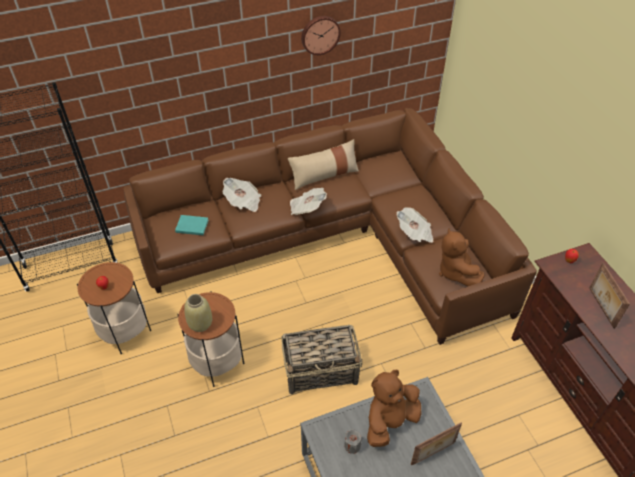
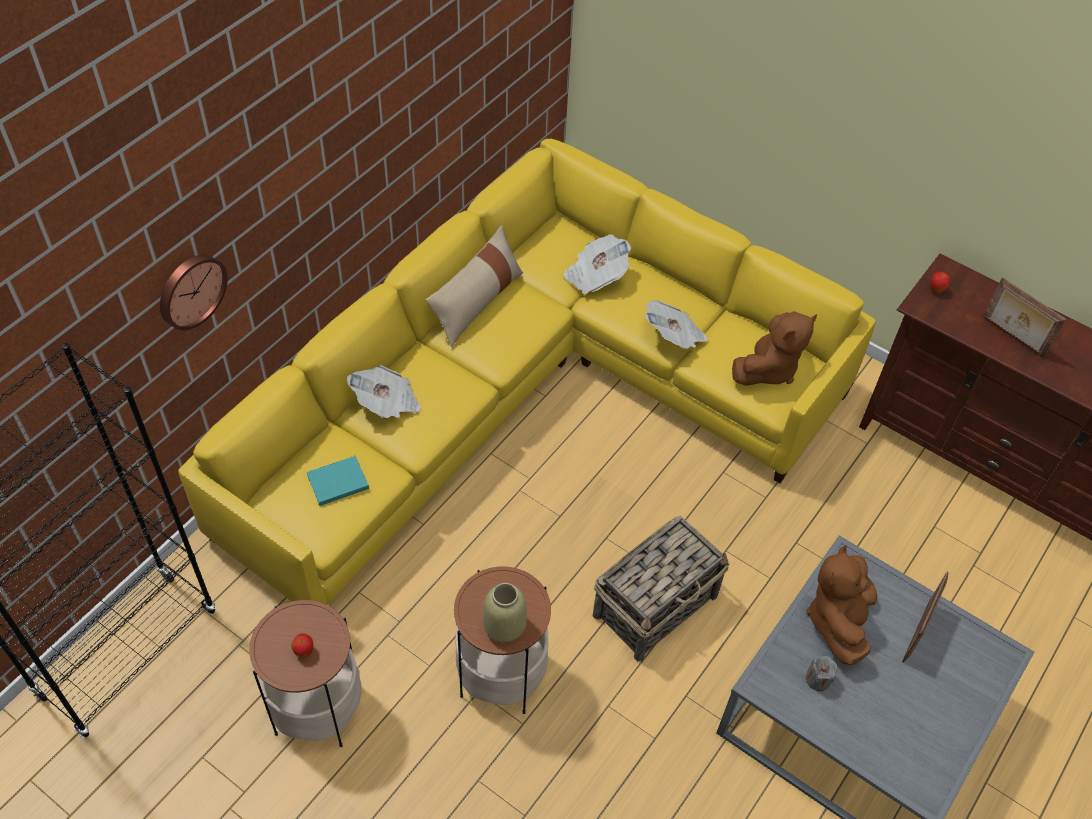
camera: 35 degrees left, 5 degrees up
brown sofa [124,108,537,345] -> yellow sofa [178,139,876,605]
newspaper [290,188,327,215] -> newspaper moved to [563,234,631,295]
wall clock [301,16,341,55] -> wall clock moved to [160,254,228,330]
brown plush toy [439,228,485,286] -> brown plush toy turned 90 degrees counterclockwise [732,311,817,386]

